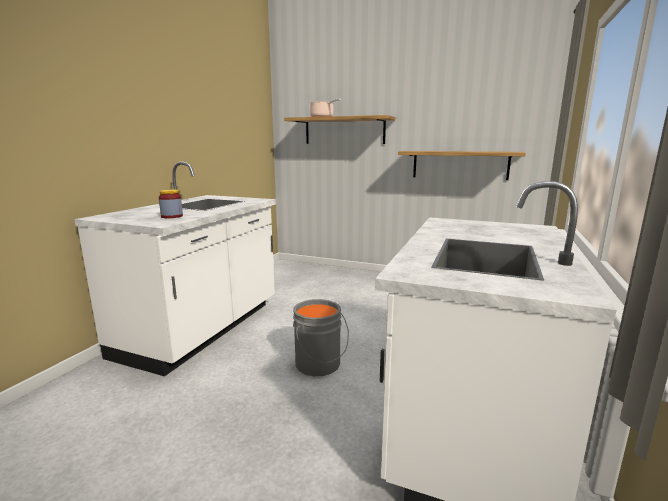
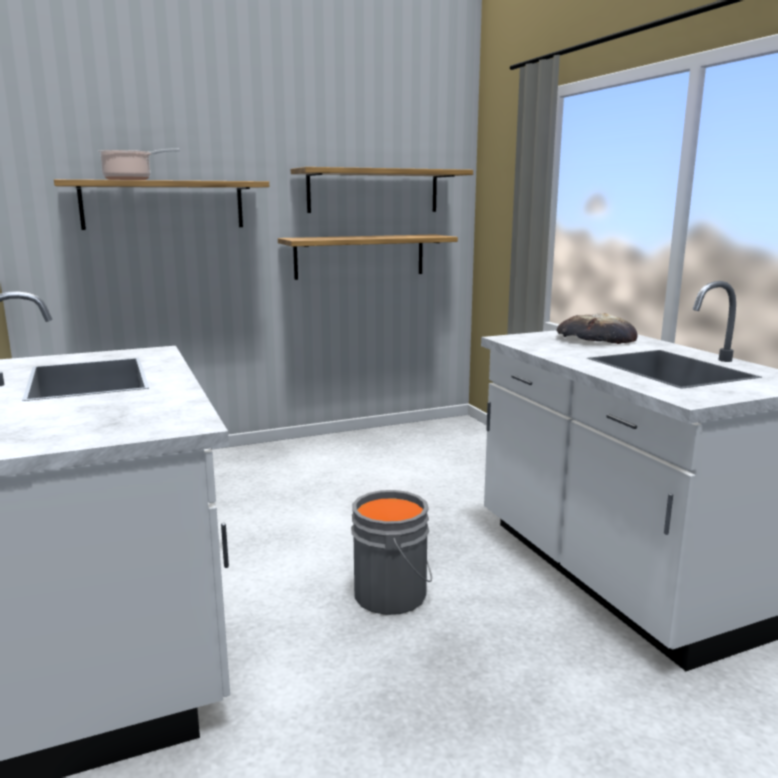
camera: 45 degrees left, 0 degrees up
jar [159,189,183,218] -> none
none -> shelf [291,167,473,213]
none -> bread [557,313,637,344]

